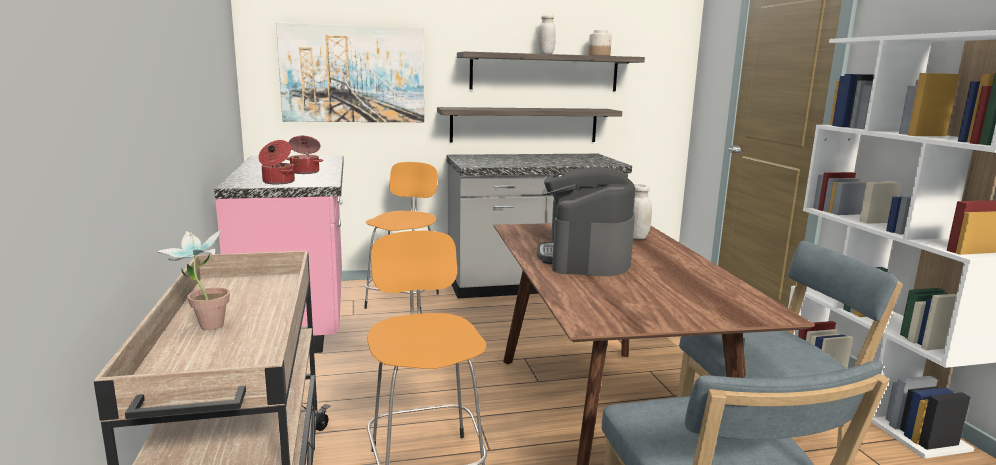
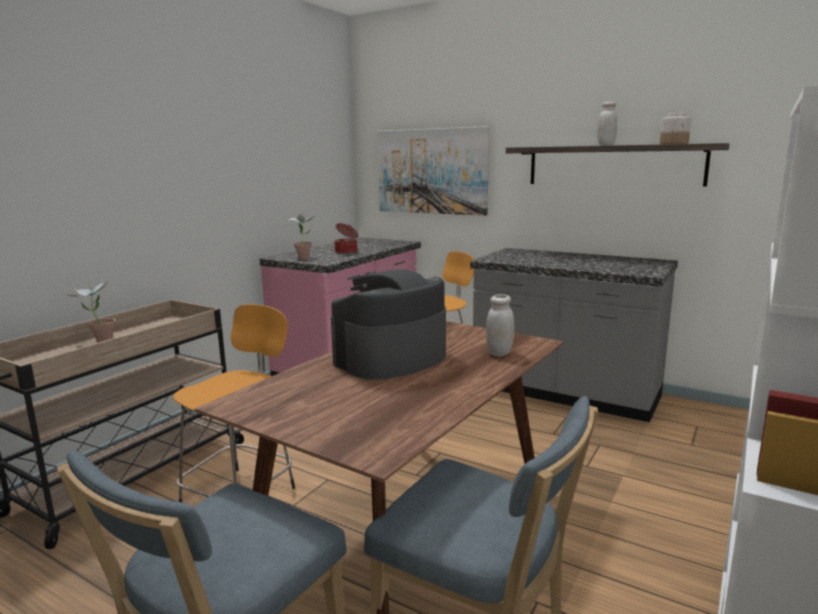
camera: 45 degrees right, 0 degrees up
cooking pot [258,140,295,184] -> potted plant [287,212,315,260]
shelf [437,107,622,142] -> none

